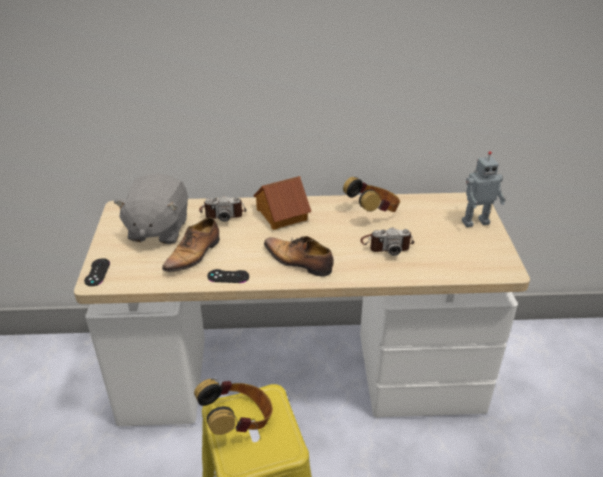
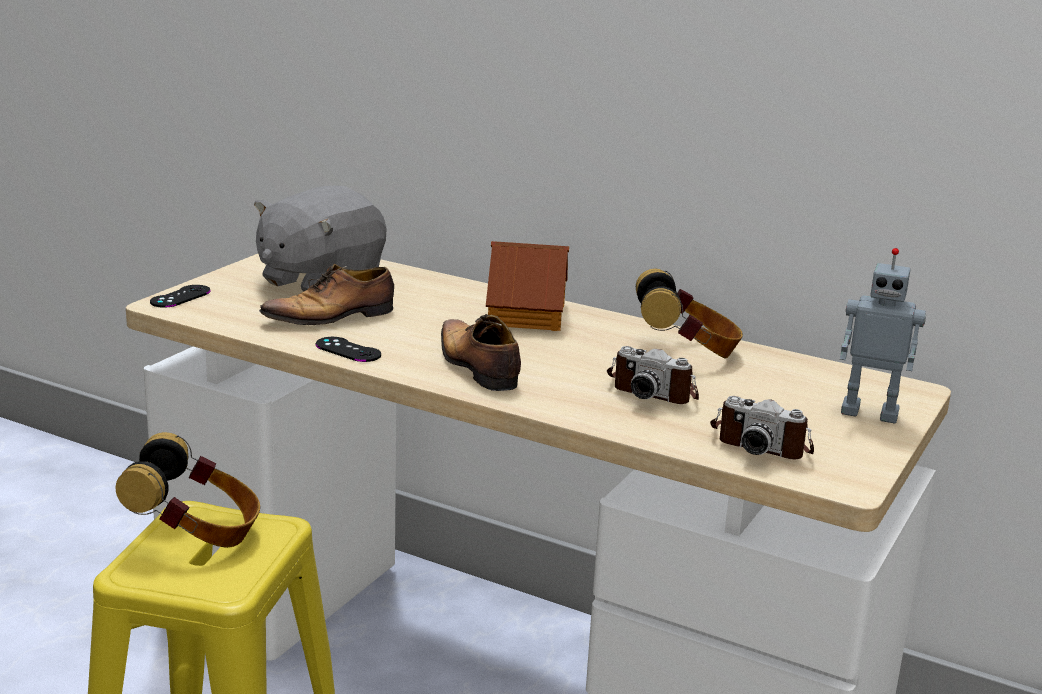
camera: 30 degrees right, 15 degrees down
camera [199,196,246,222] -> camera moved to [710,396,814,460]

